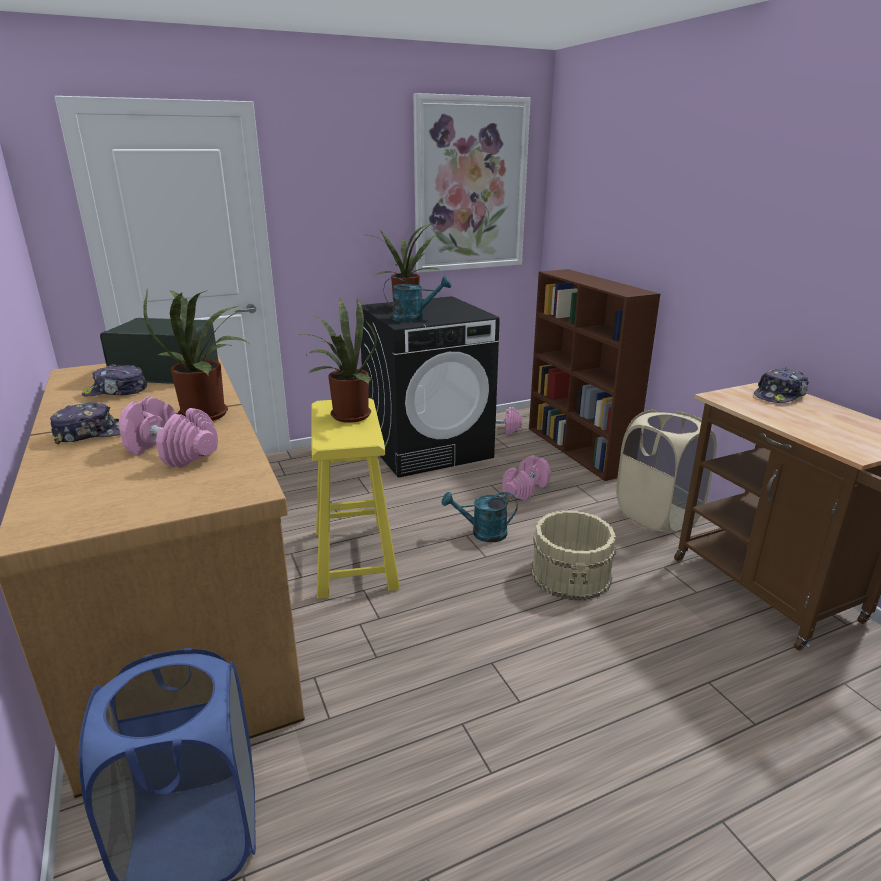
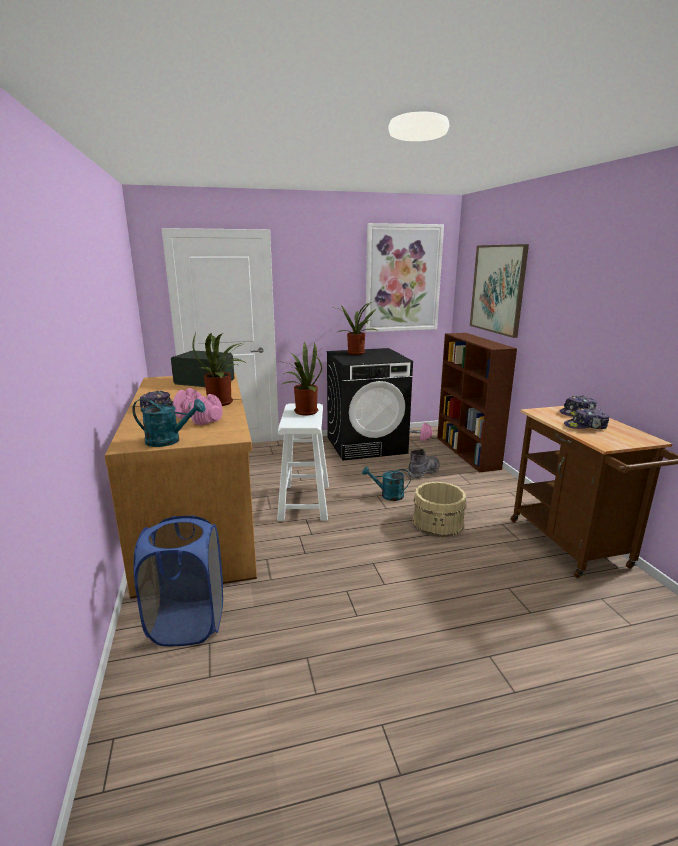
camera: 10 degrees right, 5 degrees down
cap [82,364,147,397] -> cap moved to [564,408,609,429]
yellow stool [311,398,400,599] -> white stool [277,403,329,521]
turquoise watering can [384,276,451,322] -> turquoise watering can moved to [132,399,205,447]
pink dumbbell [502,455,551,500] -> grey boot [407,449,439,479]
beige laundry basket [616,410,717,533] -> none
none -> picture [470,244,529,338]

